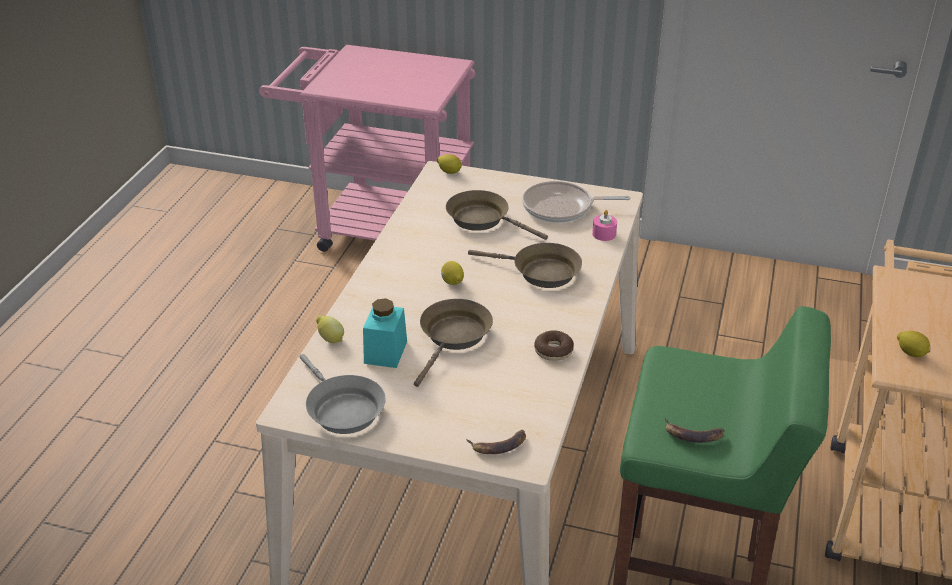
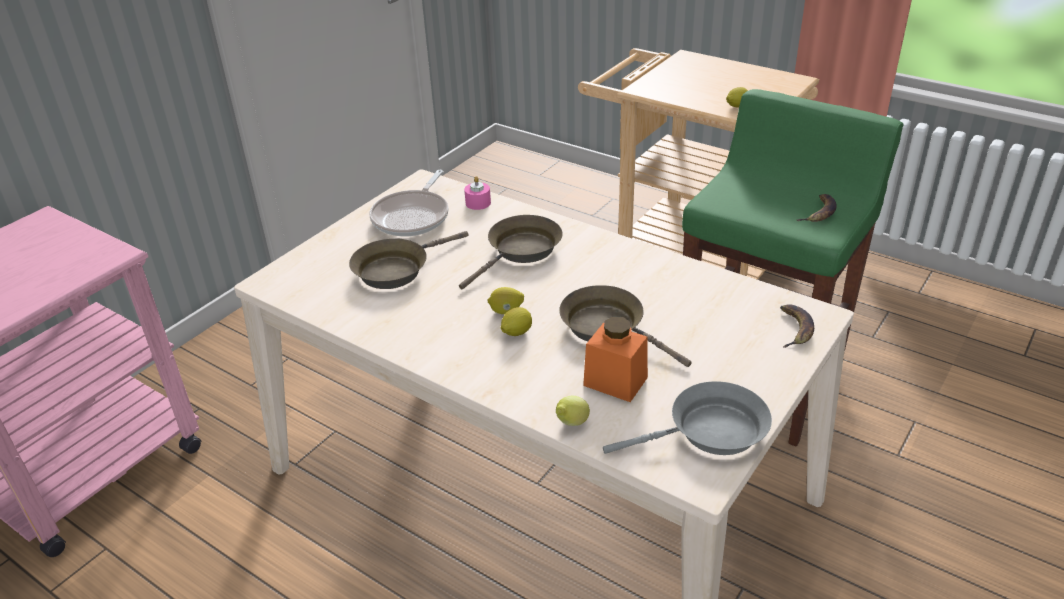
camera: 70 degrees left, 0 degrees up
turquoise jar [363,298,407,368] -> orange jar [583,316,648,402]
lemon [437,154,461,174] -> lemon moved to [501,307,532,336]
donut [534,330,574,361] -> none

